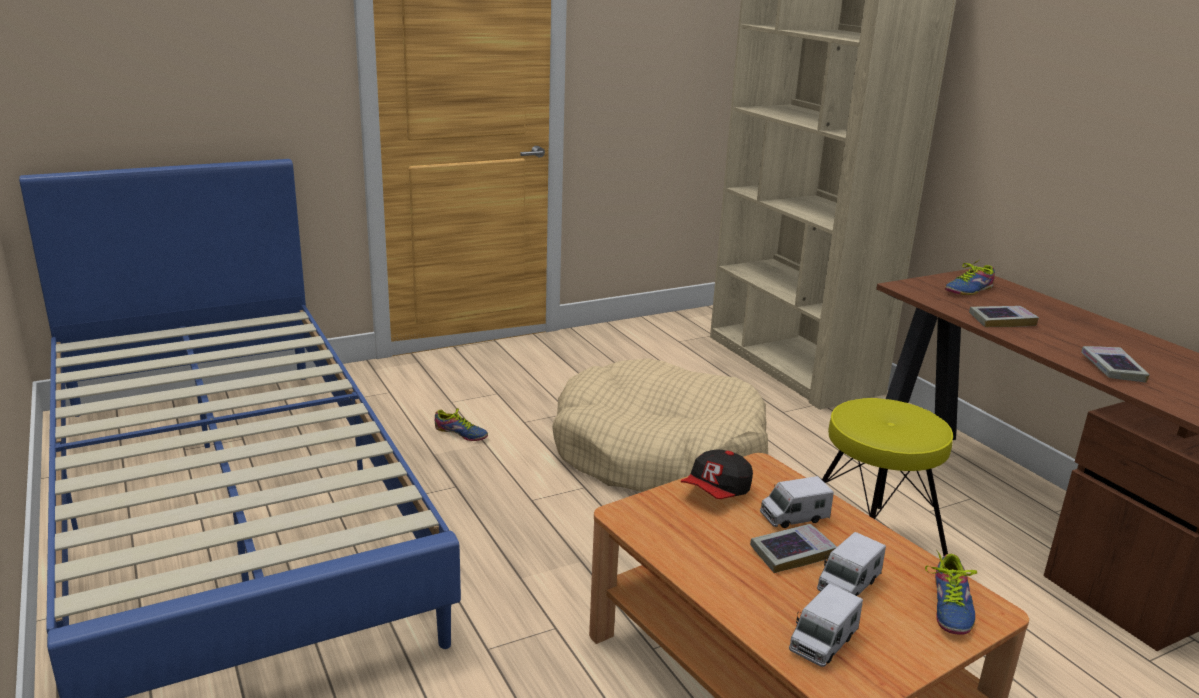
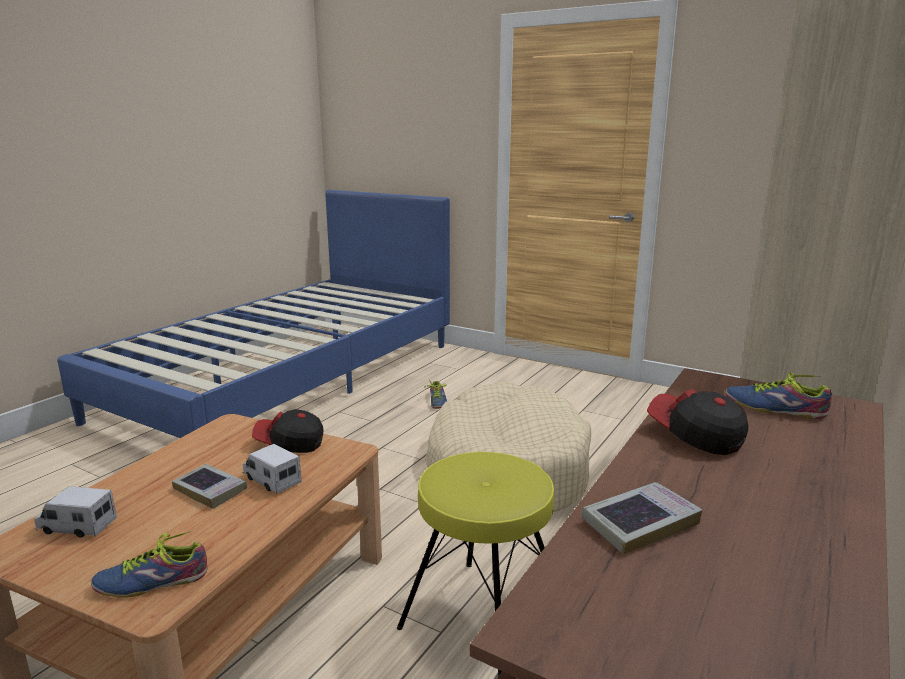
camera: 60 degrees right, 5 degrees down
toy truck [817,532,886,596] -> none
book [969,306,1039,327] -> cap [647,389,748,455]

